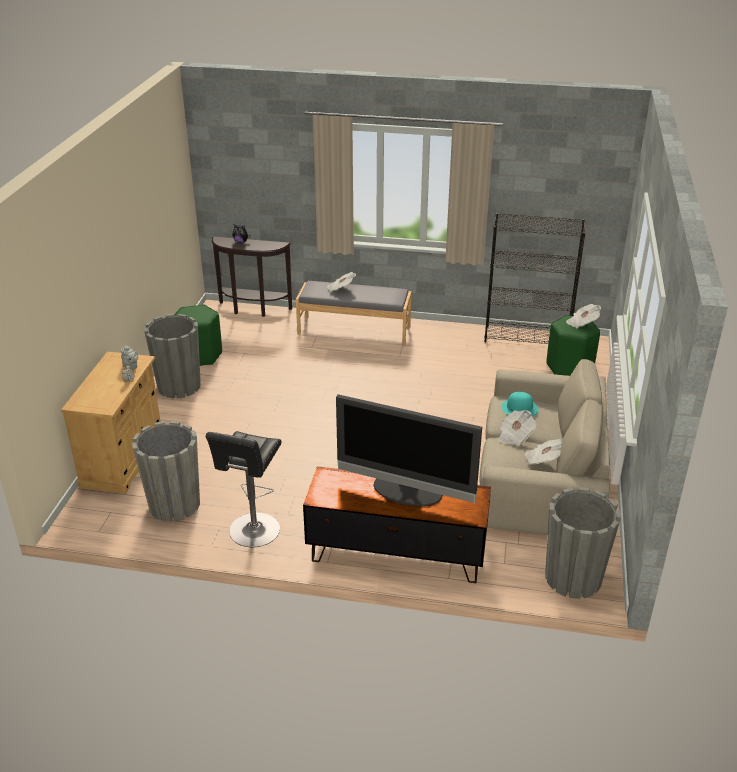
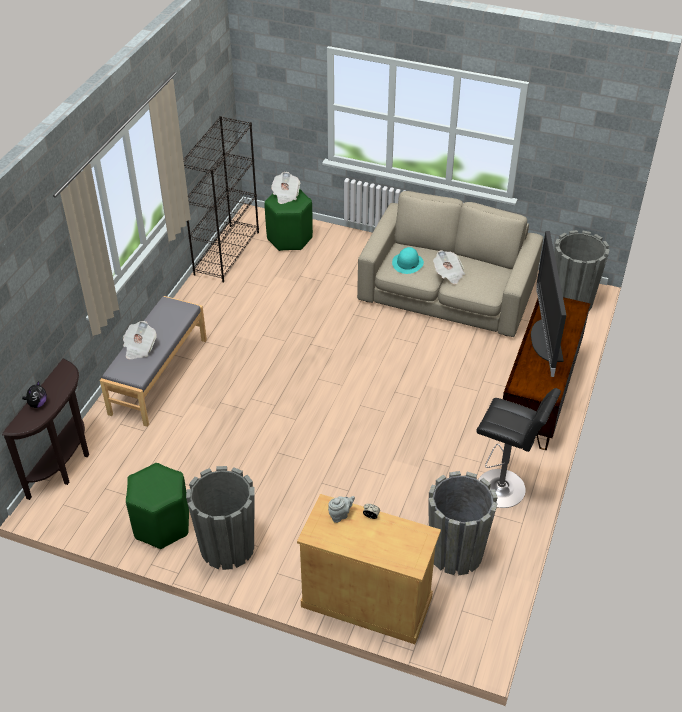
camera: 80 degrees left, 10 degrees up
television [336,394,482,506] -> television turned 150 degrees clockwise [531,231,566,377]
newspaper [525,439,562,465] -> none

